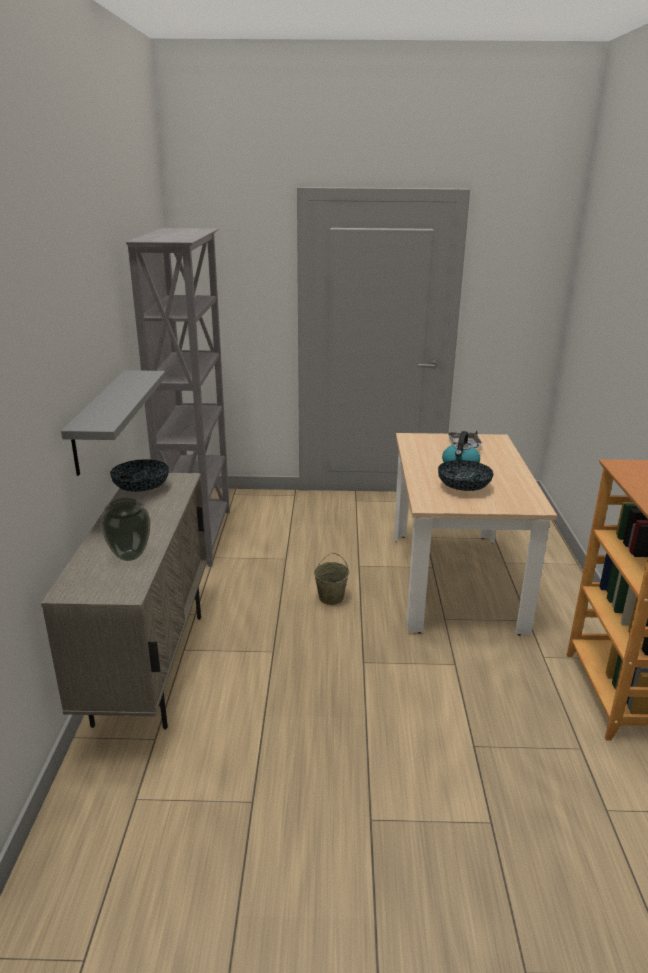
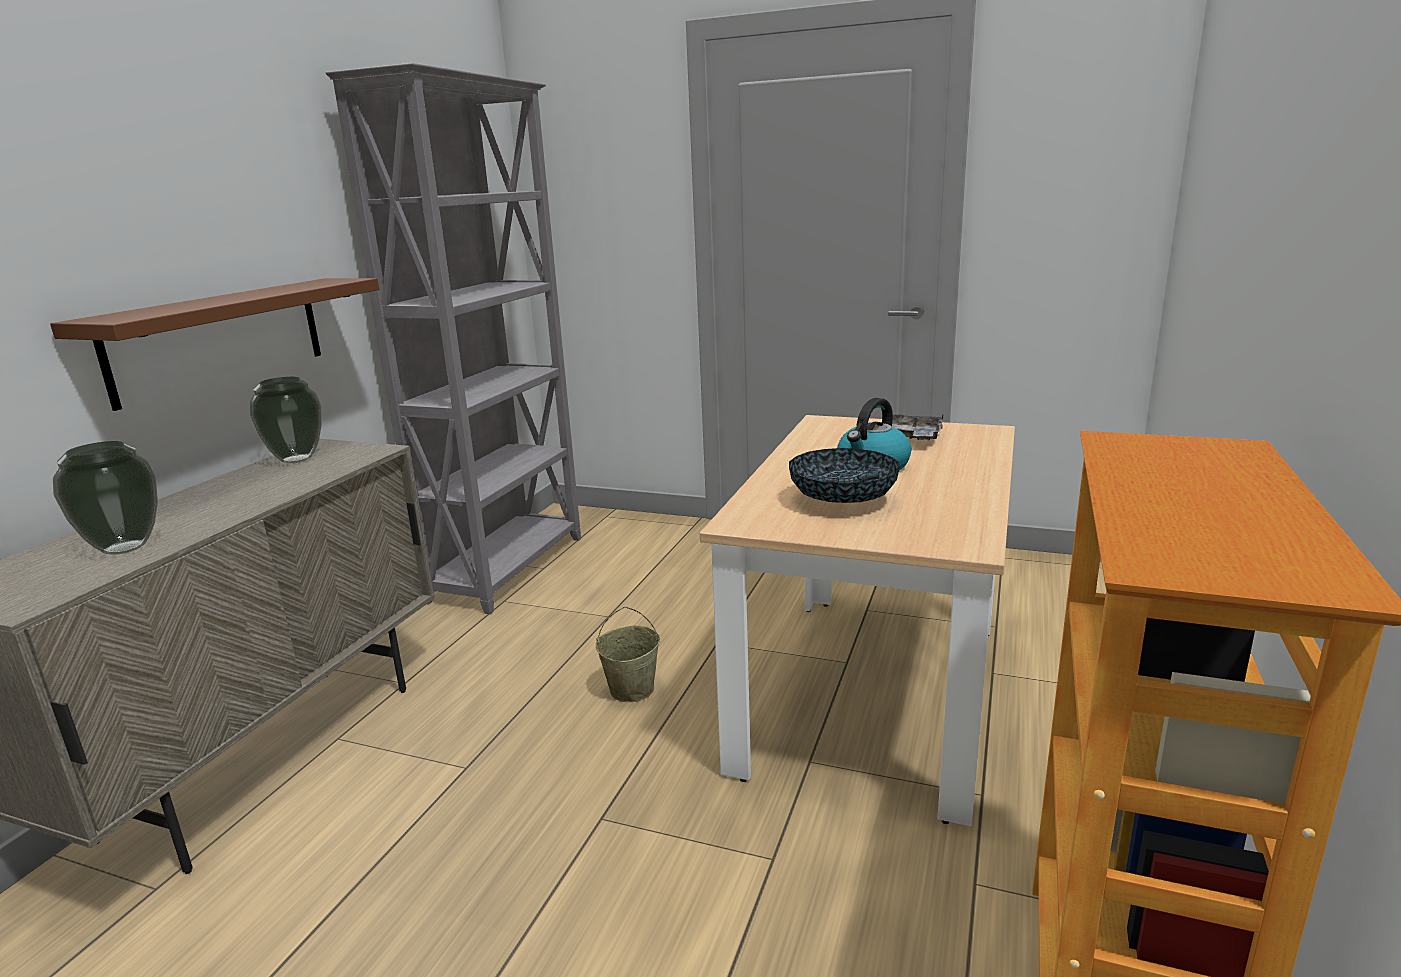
camera: 20 degrees right, 5 degrees down
grey shelf [61,370,166,476] -> brown shelf [50,278,379,411]
bowl [110,459,169,492] -> vase [250,377,322,463]

